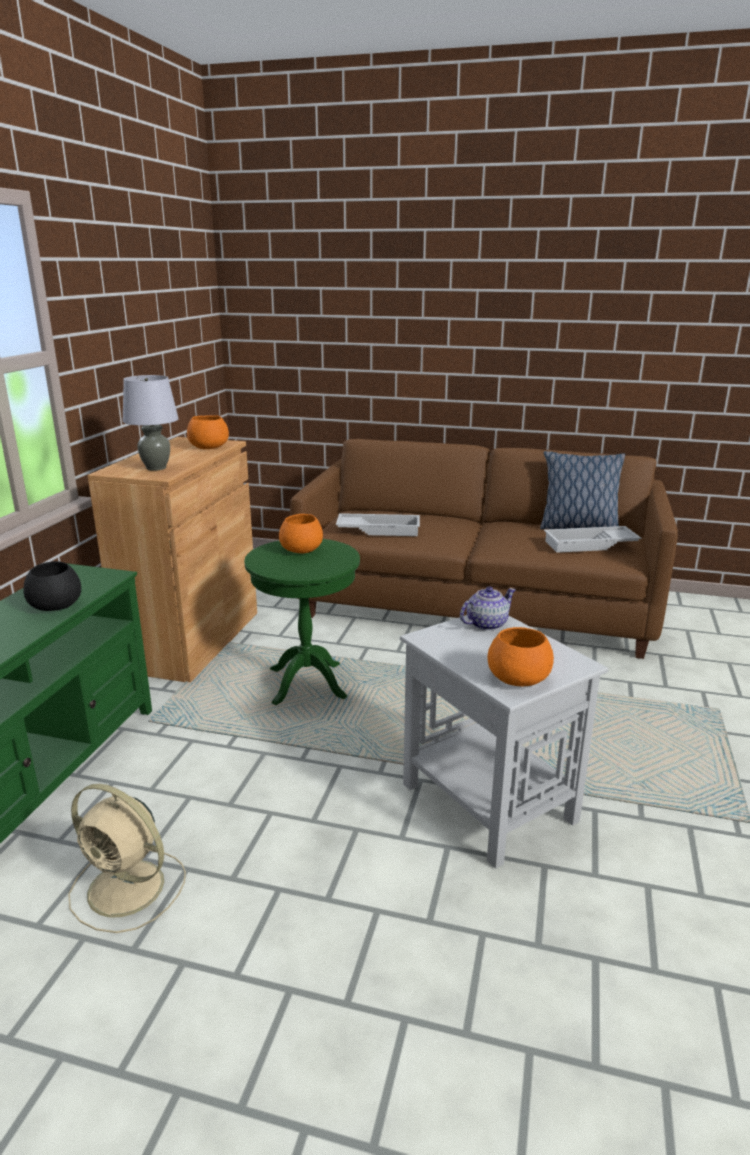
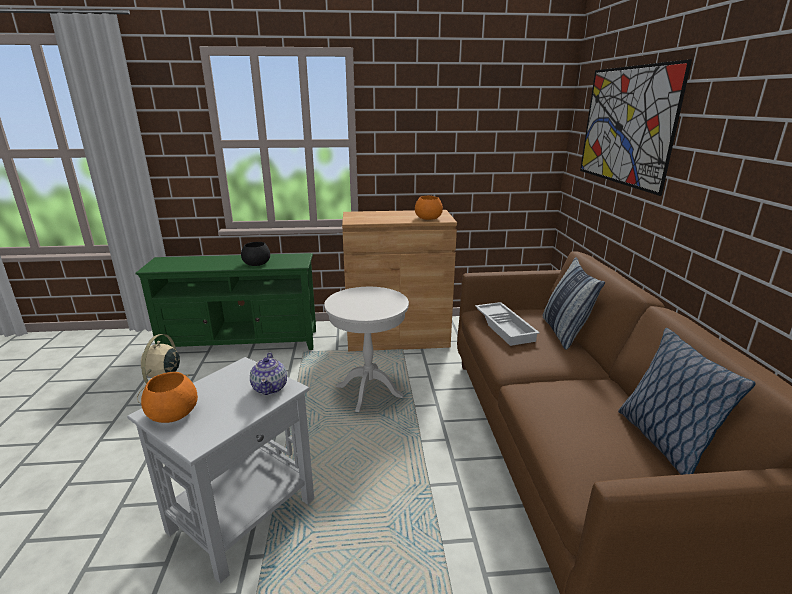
camera: 70 degrees right, 0 degrees up
grey table lamp [123,375,179,471] -> none
green side table [244,539,360,705] -> white side table [324,287,409,412]
orange bowl [279,514,323,553] -> none
teapot [460,587,516,631] -> teapot turned 45 degrees clockwise [250,353,287,395]
white tray [544,526,641,553] -> none
none -> pillow [543,257,605,350]
none -> picture [580,59,692,196]

